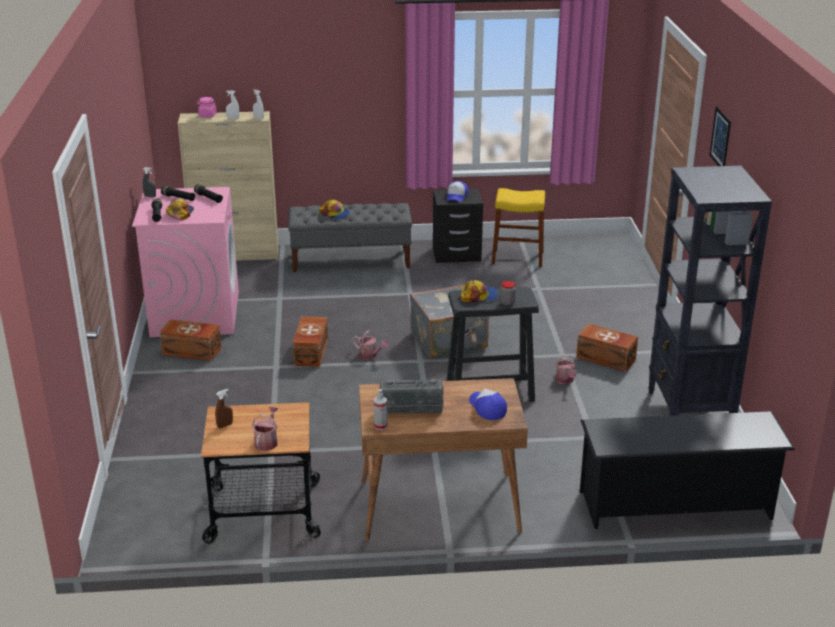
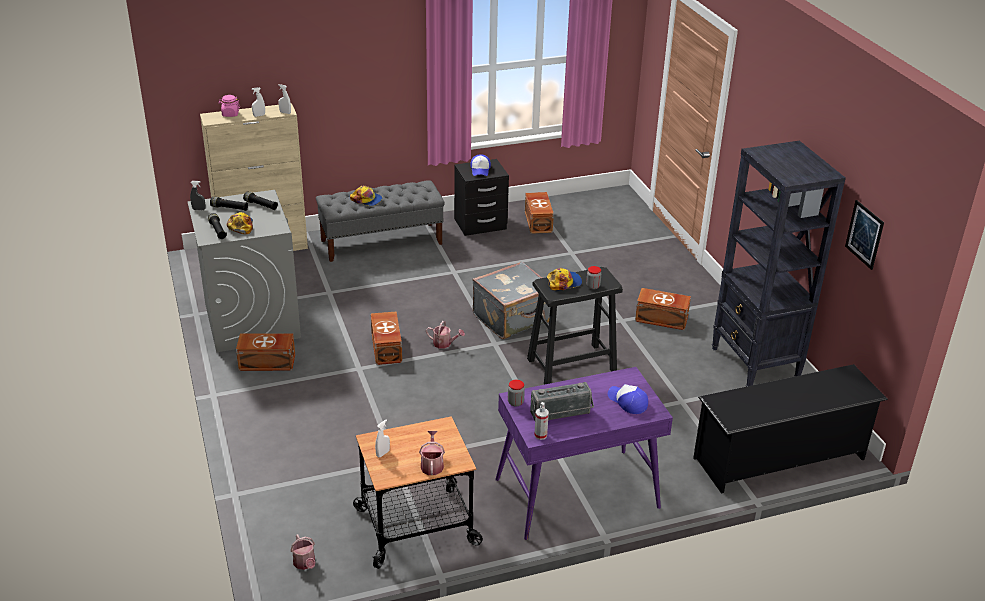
camera: 15 degrees left, 5 degrees up
pink washing machine [132,187,239,337] -> grey washing machine [187,190,301,353]
brown spray bottle [215,389,233,428] -> white spray bottle [375,420,390,457]
brown desk [359,378,528,541] -> purple desk [495,367,673,540]
yellow stool [492,188,545,267] -> brown storage box [525,192,554,234]
watering can [556,355,577,384] -> watering can moved to [290,534,315,570]
picture [710,107,731,166] -> picture moved to [845,200,884,270]
none -> jar [508,380,525,407]

